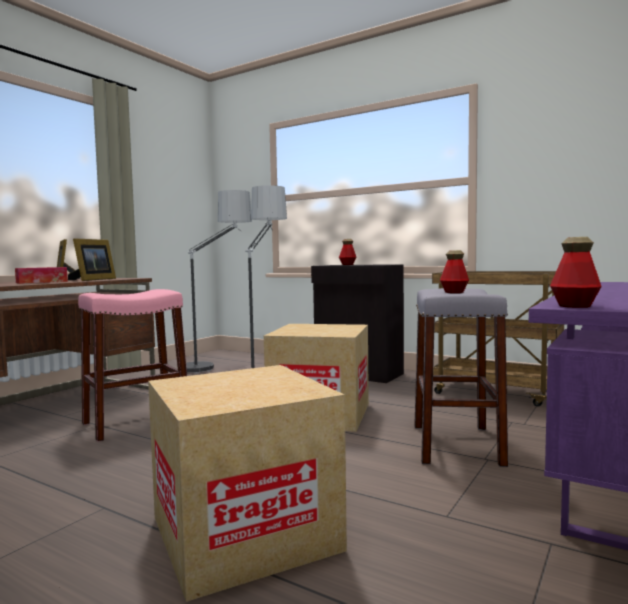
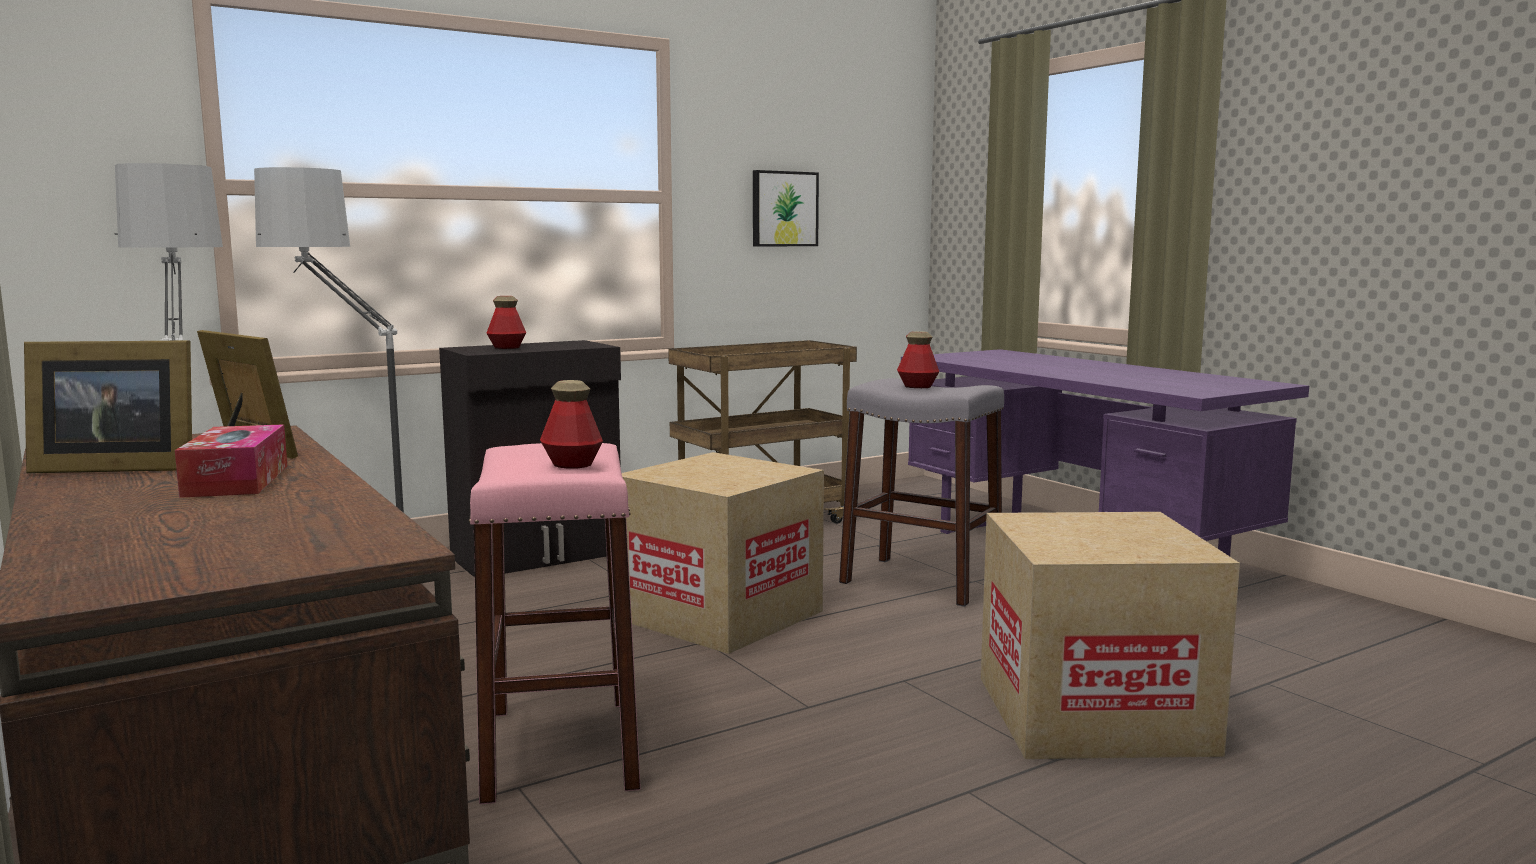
camera: 65 degrees left, 5 degrees up
bottle [550,237,602,308] -> bottle moved to [540,380,603,469]
none -> picture [753,170,819,246]

